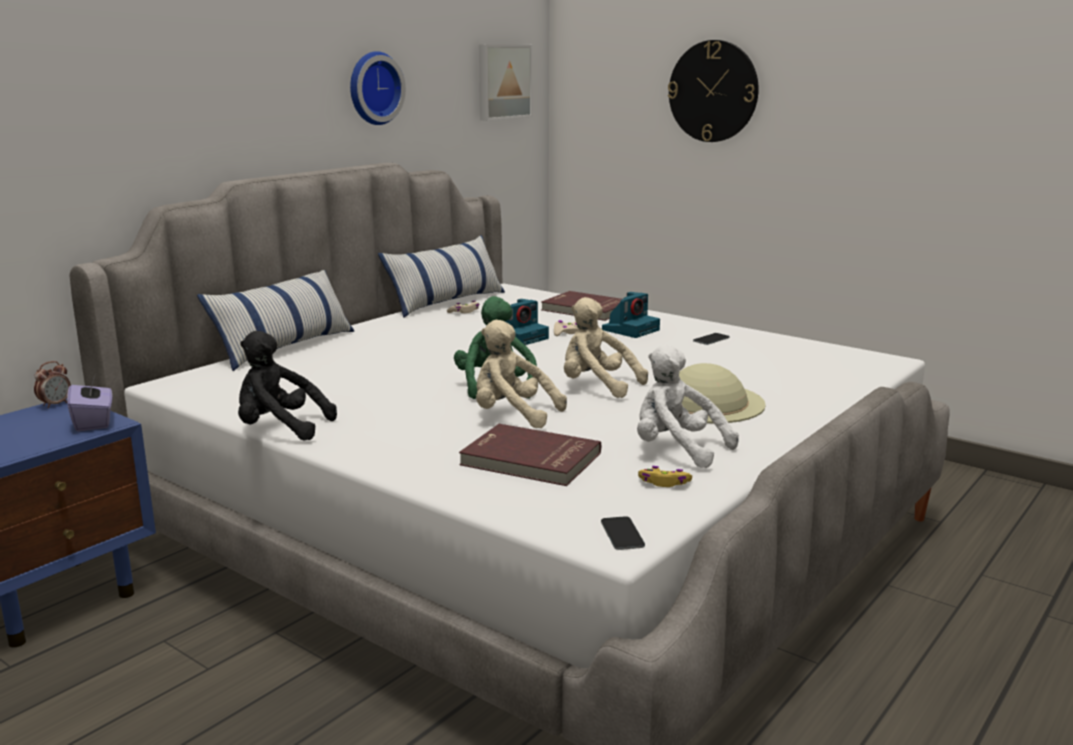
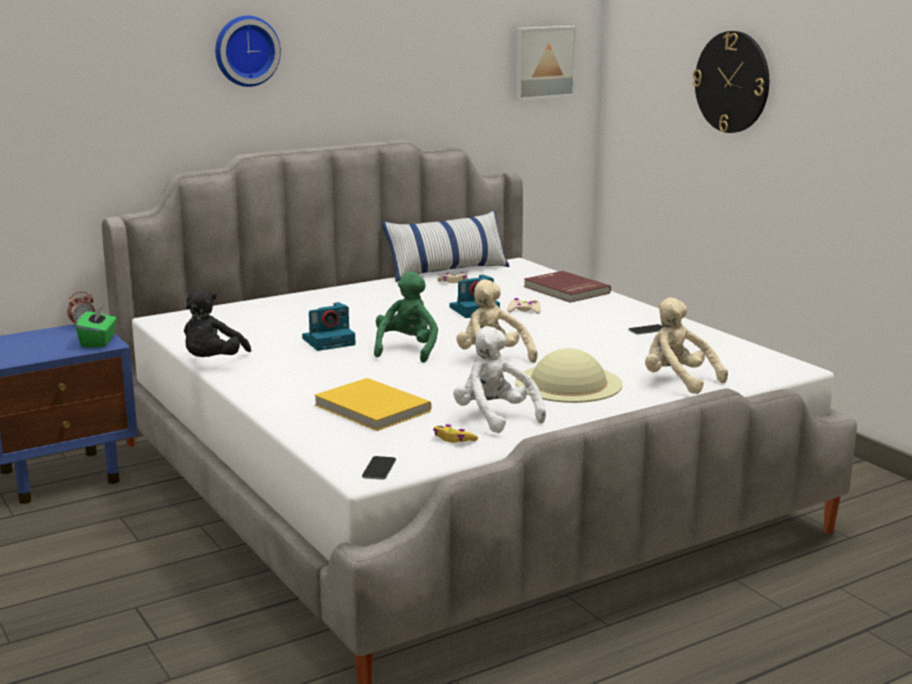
camera: 20 degrees right, 0 degrees up
purple tissue box [67,376,112,432] -> green tissue box [76,304,117,348]
pillow [197,270,354,371] -> none
black plush toy [238,331,337,441] -> black plush toy turned 105 degrees counterclockwise [184,289,251,357]
wall clock [350,51,406,125] -> wall clock moved to [215,16,281,87]
red book [459,424,601,486] -> yellow book [314,378,432,431]
beige plush toy [476,320,567,428] -> beige plush toy moved to [645,297,728,394]
camera [602,292,660,338] -> camera moved to [302,302,356,351]

